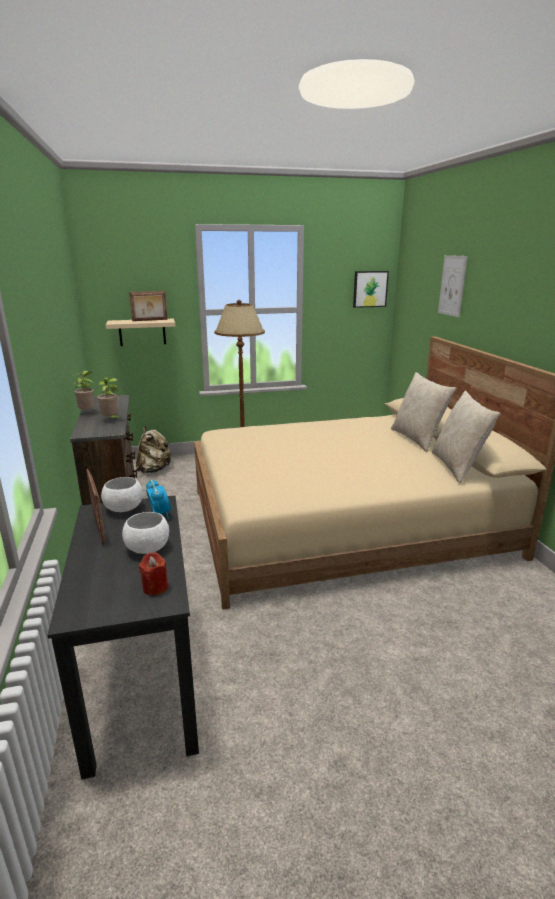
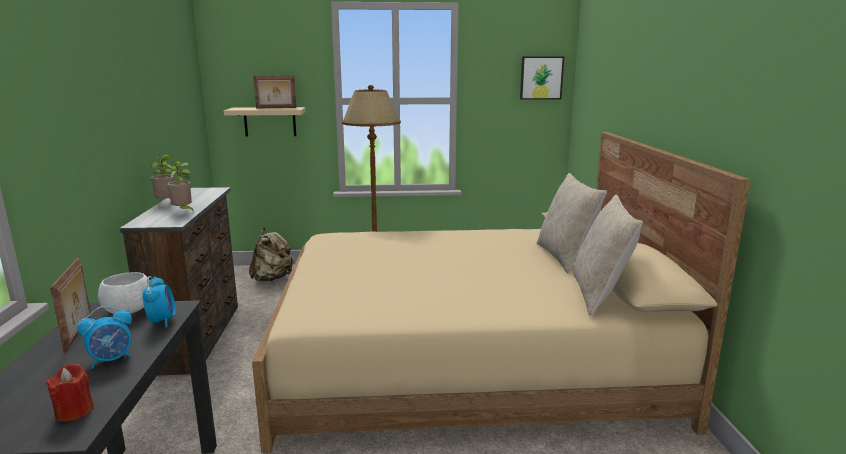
camera: 10 degrees right, 5 degrees down
white bowl [122,512,169,554] -> alarm clock [77,306,132,369]
picture [438,255,468,317] -> none

